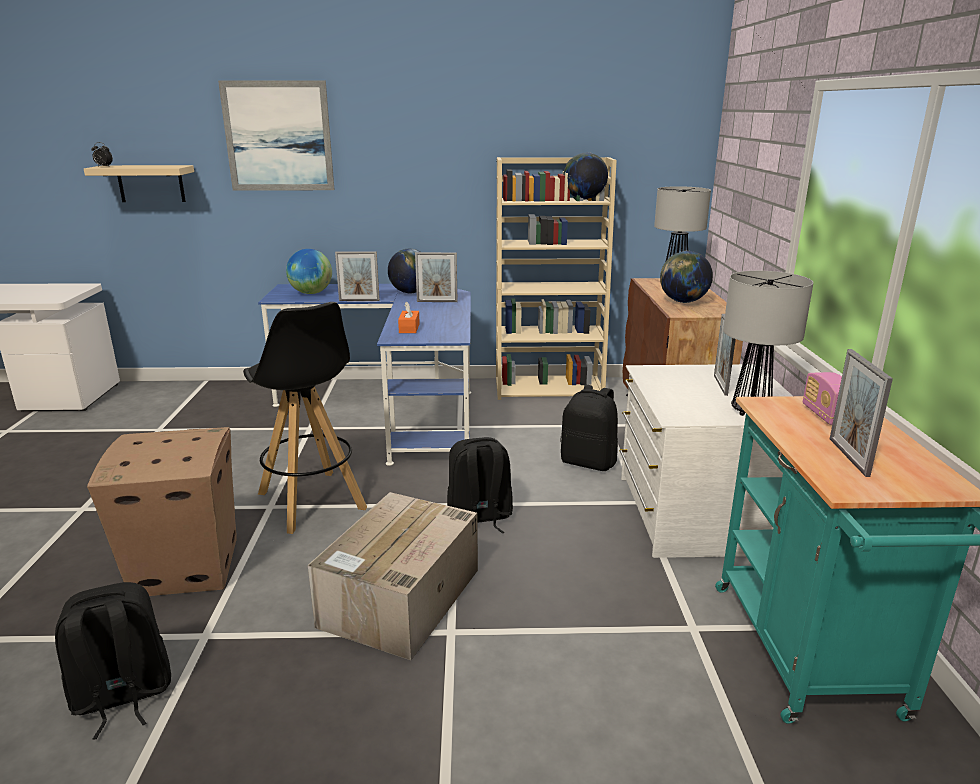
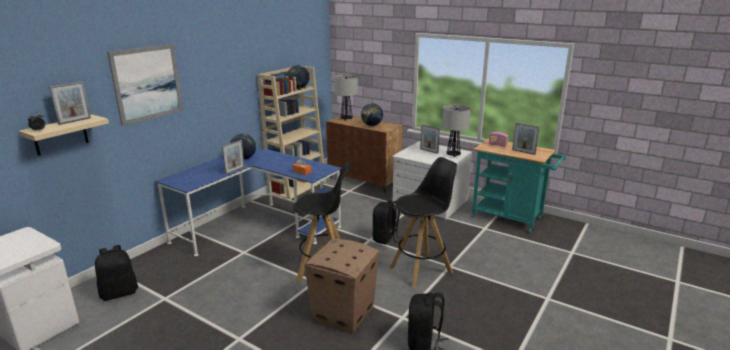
camera: 55 degrees left, 0 degrees up
globe [286,249,332,294] -> none
cardboard box [308,492,478,660] -> black stool [390,157,457,288]
picture frame [415,252,458,302] -> picture frame moved to [49,82,91,125]
black backpack [560,385,618,471] -> black backpack moved to [95,245,138,301]

